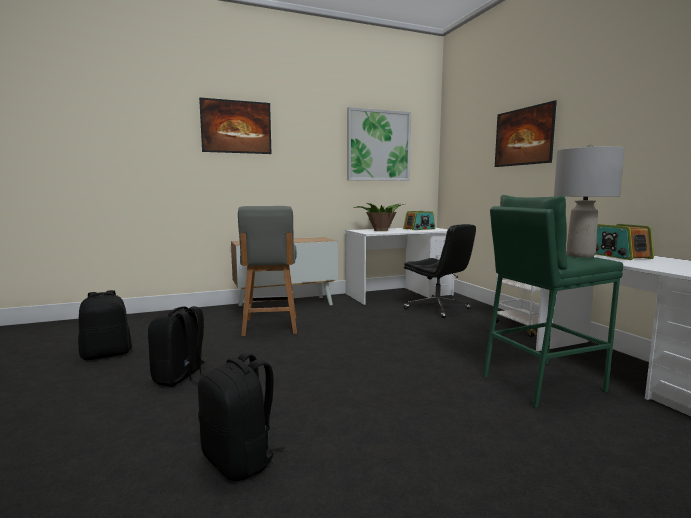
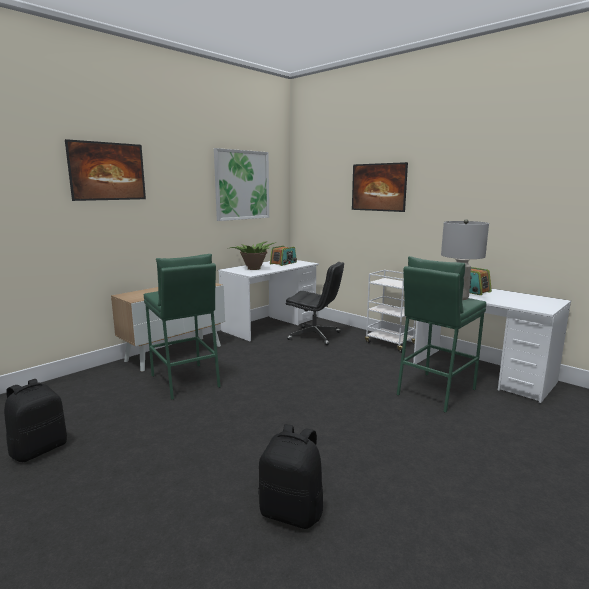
camera: 25 degrees left, 5 degrees up
black backpack [148,306,206,387] -> none
grey chair [238,206,297,336] -> green stool [144,254,221,400]

